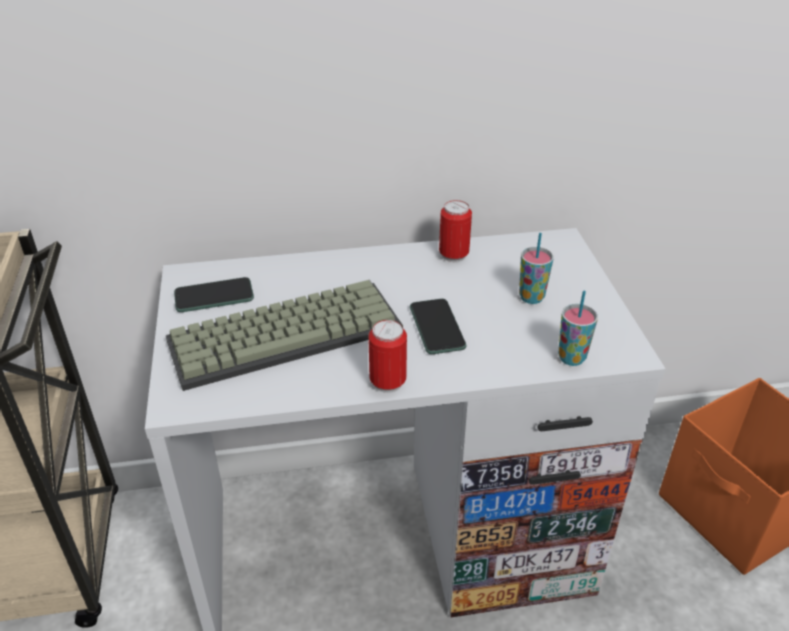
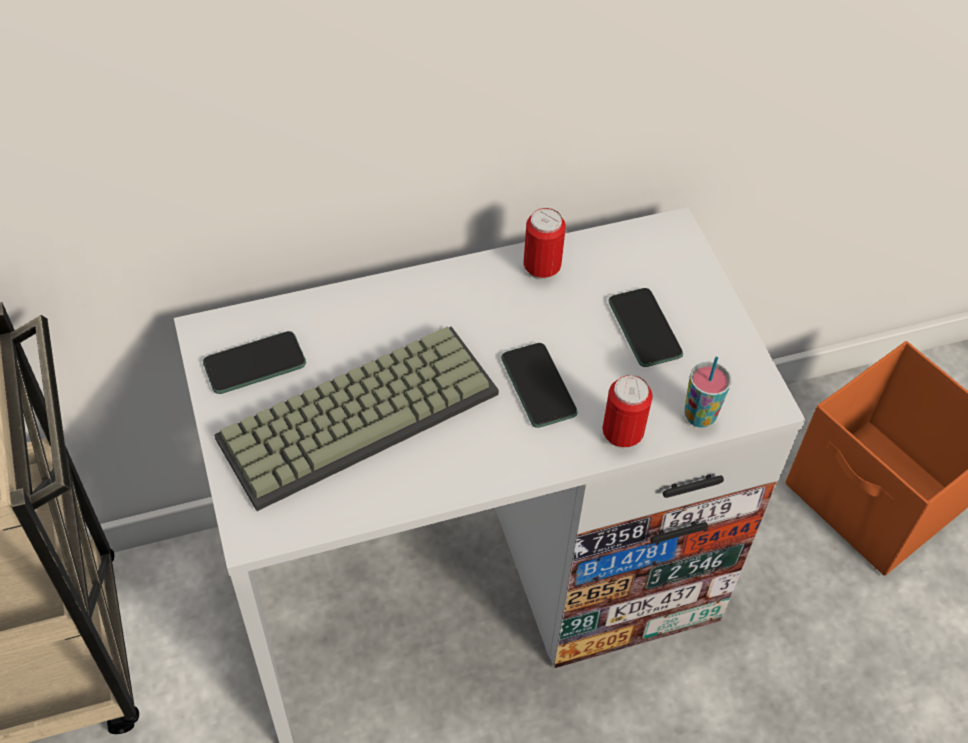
camera: 10 degrees left, 15 degrees up
can [368,320,407,393] -> can moved to [602,375,653,448]
cup [519,233,554,304] -> phone [608,288,683,367]

